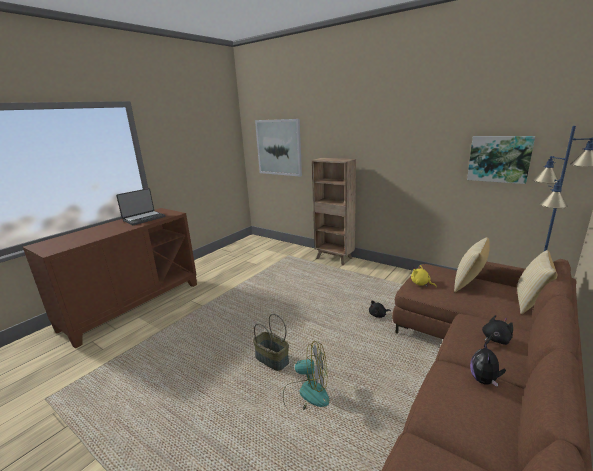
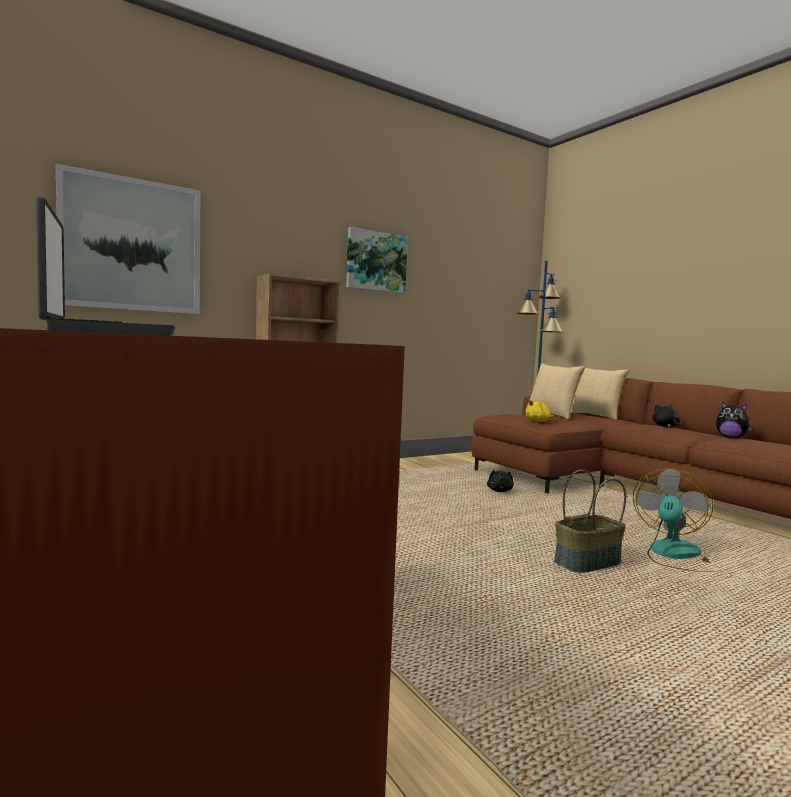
camera: 70 degrees left, 15 degrees down
picture [467,136,535,184] -> picture moved to [346,227,408,293]

